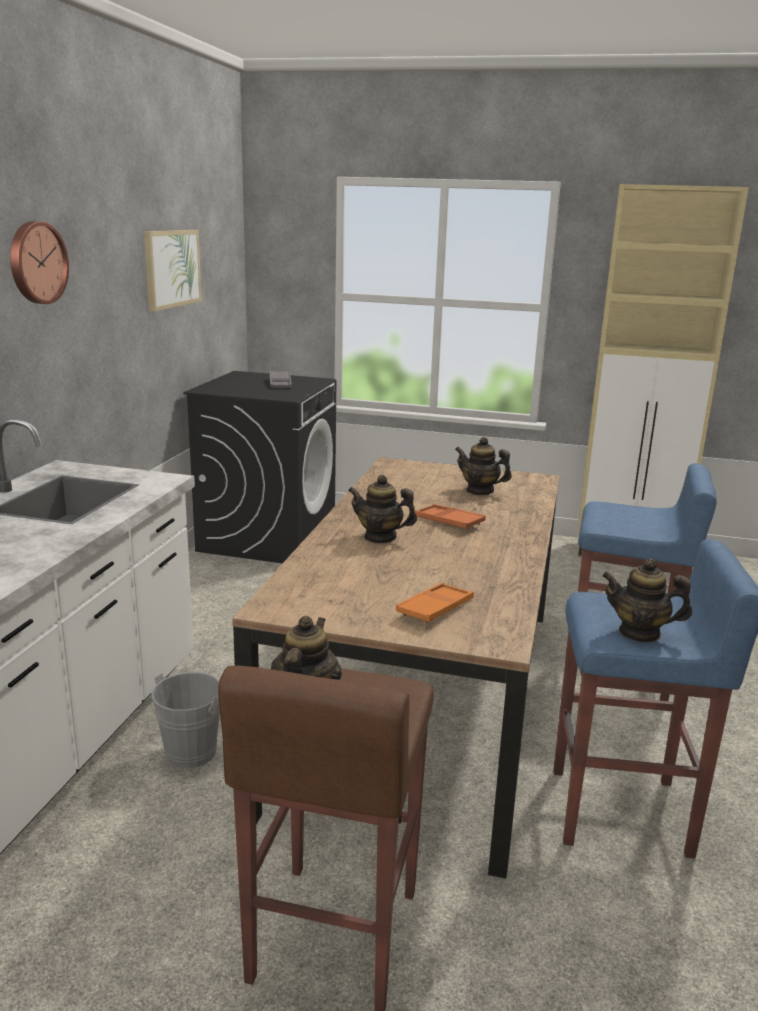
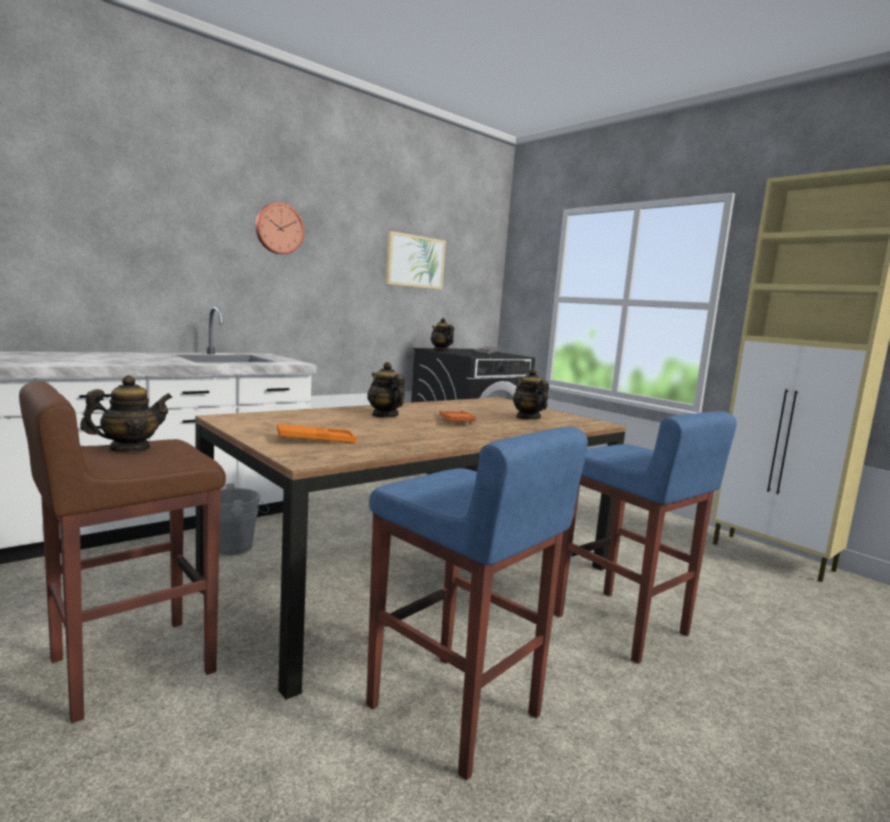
camera: 35 degrees right, 10 degrees down
teapot [602,558,692,643] -> teapot moved to [431,318,454,351]

